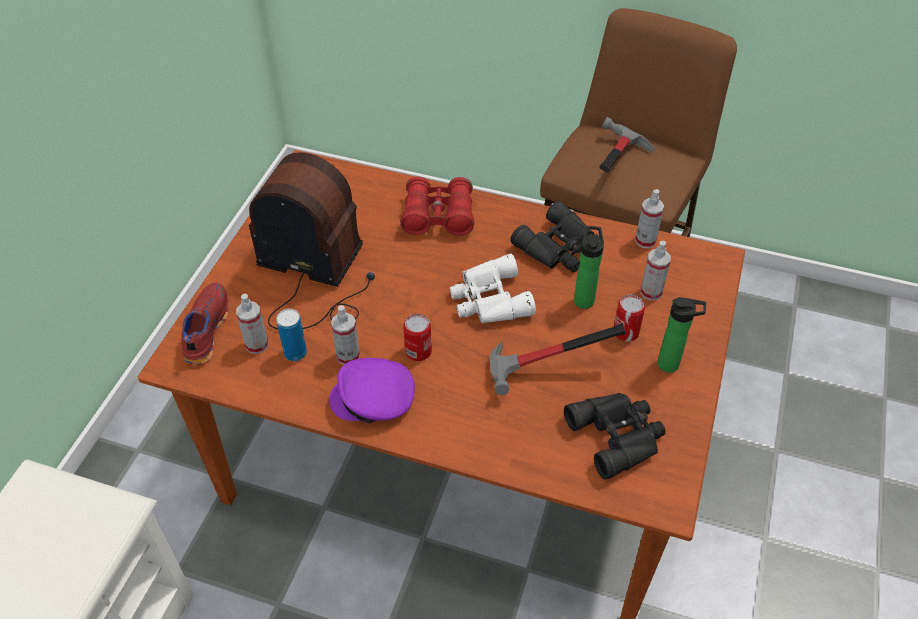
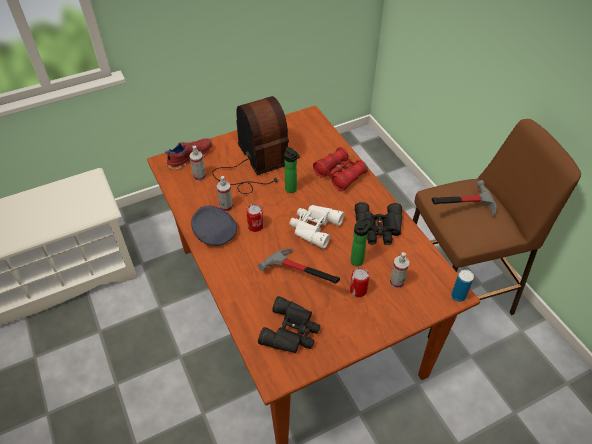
camera: 45 degrees right, 0 degrees up
can [276,309,307,361] -> can moved to [451,269,474,302]
purple cap [329,358,415,423] -> grey cap [191,206,237,246]
spray bottle [635,189,664,248] -> none
bottle [657,297,706,373] -> bottle moved to [284,147,300,193]

